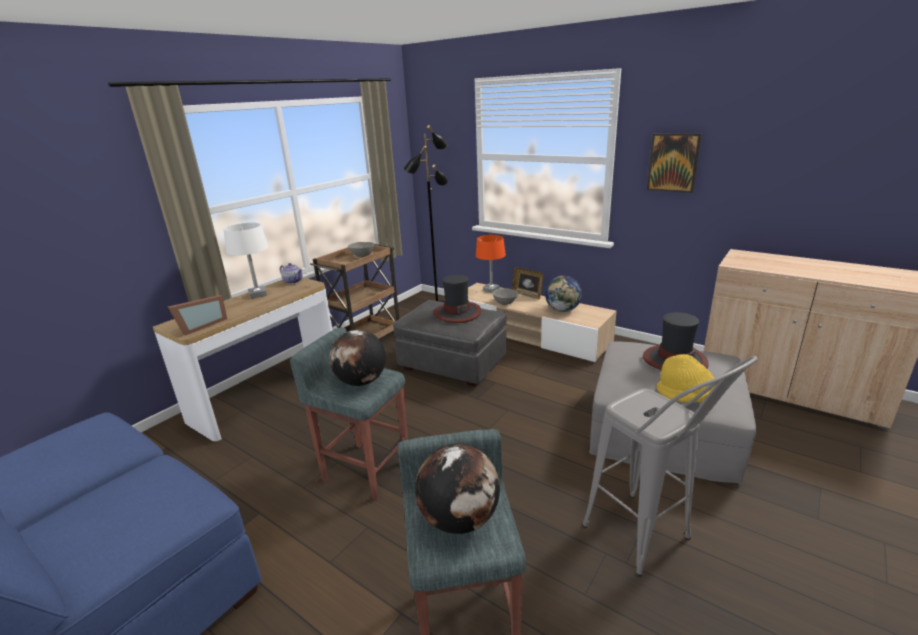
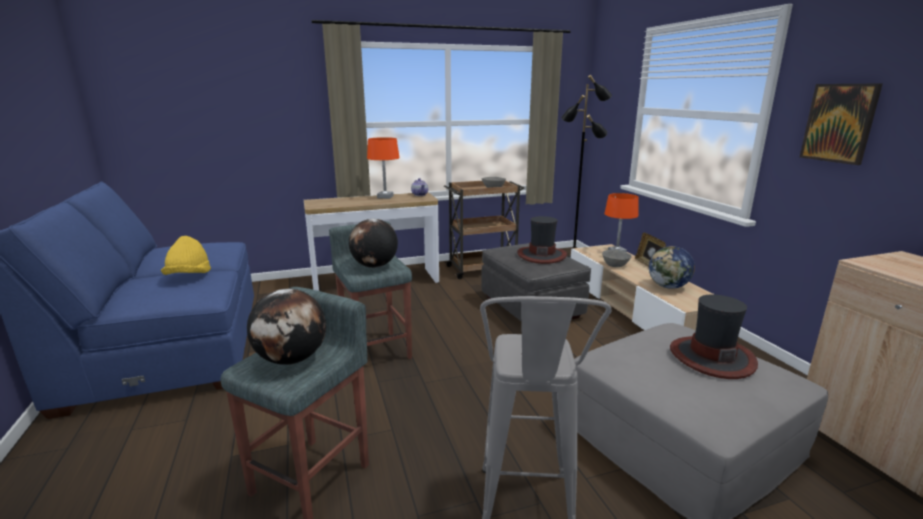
camera: 35 degrees right, 5 degrees down
picture frame [168,295,227,335] -> none
white table lamp [223,222,268,299] -> orange table lamp [367,137,400,199]
yellow hat [657,354,717,403] -> yellow hat moved to [161,236,211,275]

